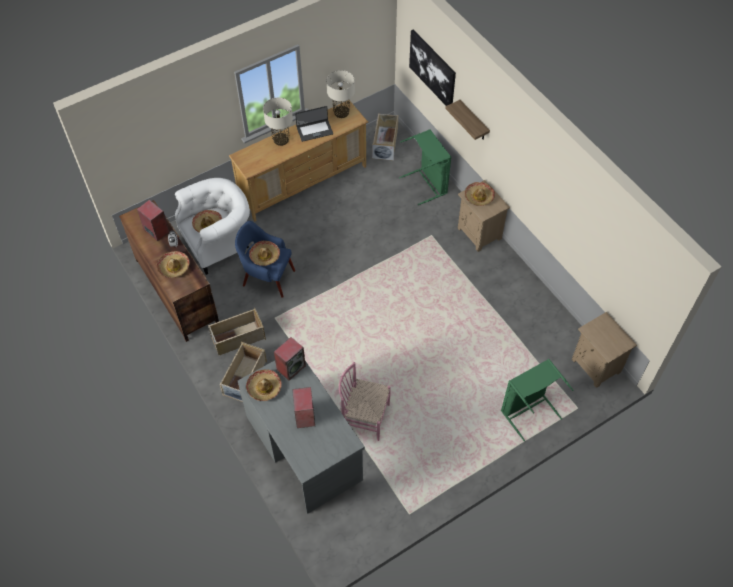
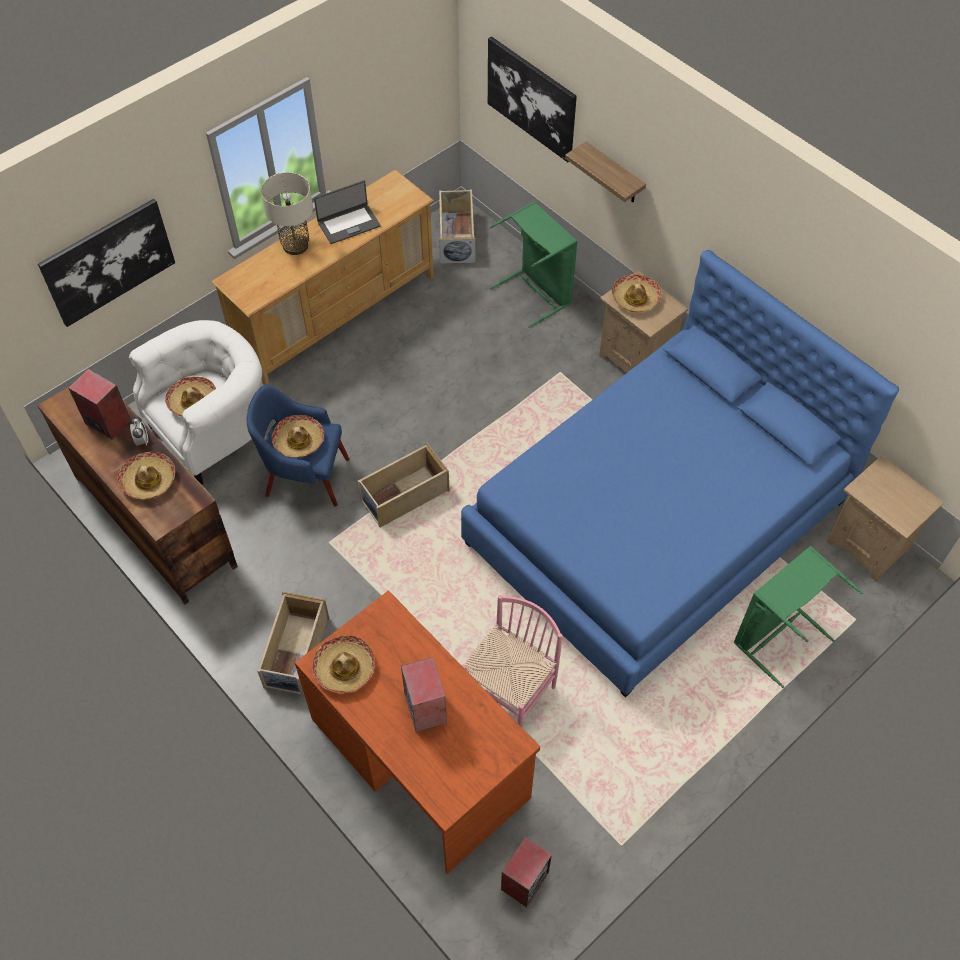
camera: 10 degrees left, 0 degrees up
beige storage box [208,308,266,355] -> beige storage box moved to [358,442,450,527]
grey desk [238,361,365,514] -> brown desk [295,591,540,874]
speaker [274,337,306,381] -> speaker moved to [501,837,552,907]
table lamp [326,70,355,118] -> none
pink chair [339,362,391,441] -> pink chair turned 120 degrees clockwise [461,595,562,727]
none -> picture [38,199,175,327]
none -> blue bed [461,250,899,698]

